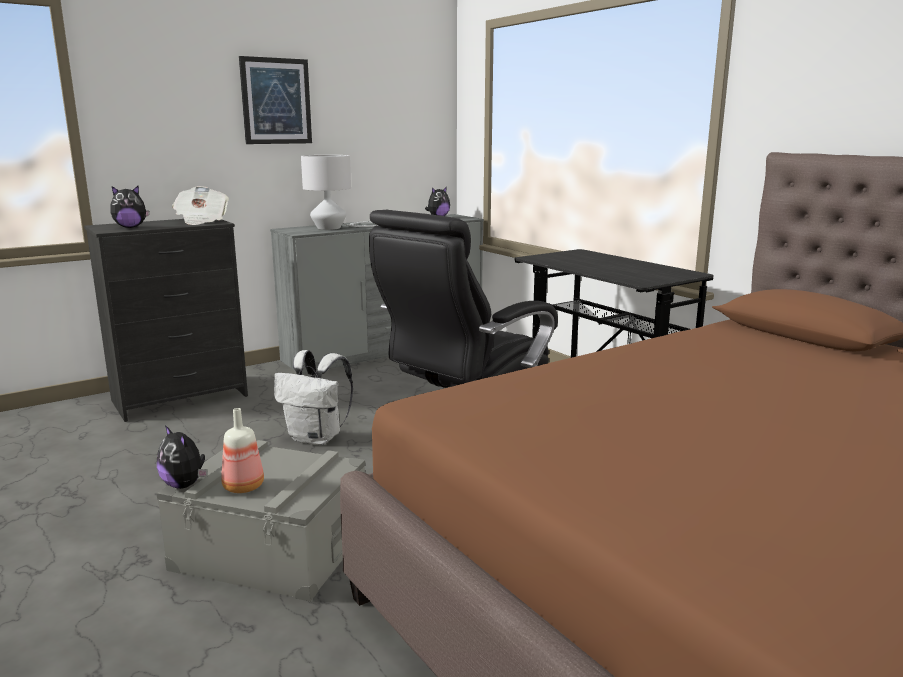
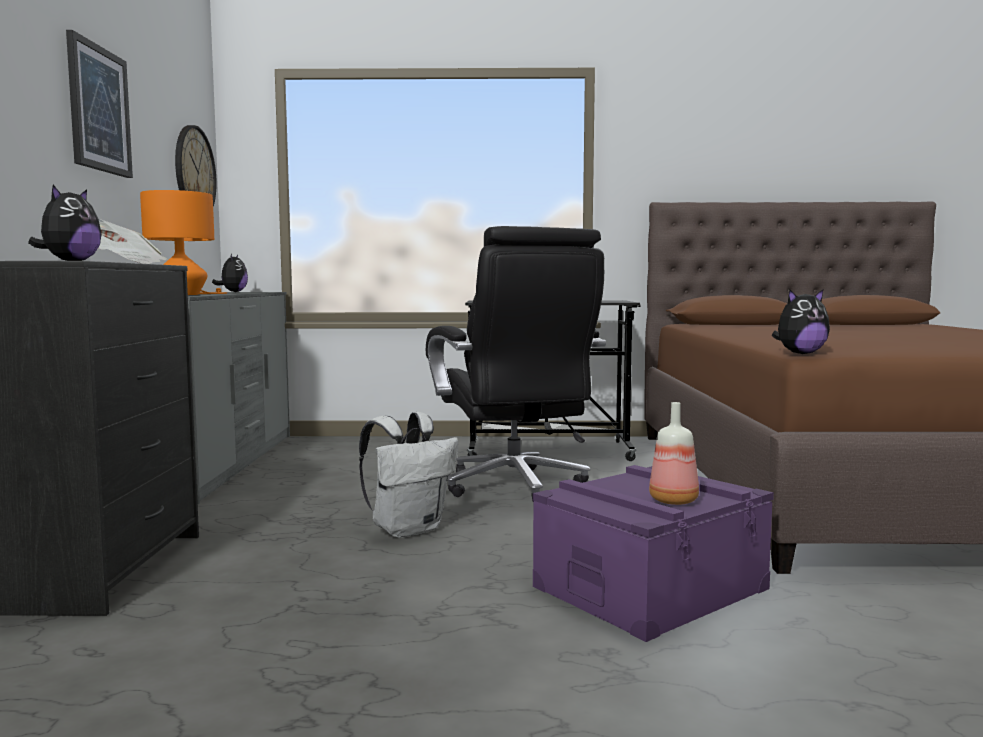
camera: 55 degrees left, 10 degrees down
plush toy [157,425,208,489] -> plush toy moved to [772,290,830,354]
grey storage box [157,440,365,602] -> purple storage box [533,465,774,642]
white table lamp [301,155,378,230] -> orange table lamp [140,190,227,295]
none -> wall clock [175,125,217,207]

